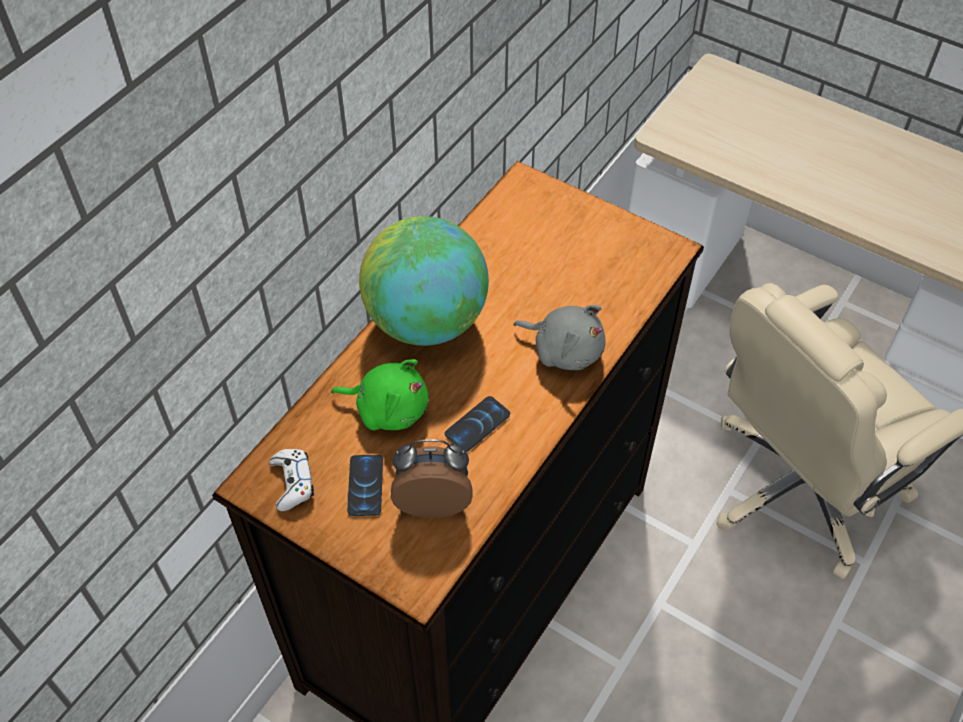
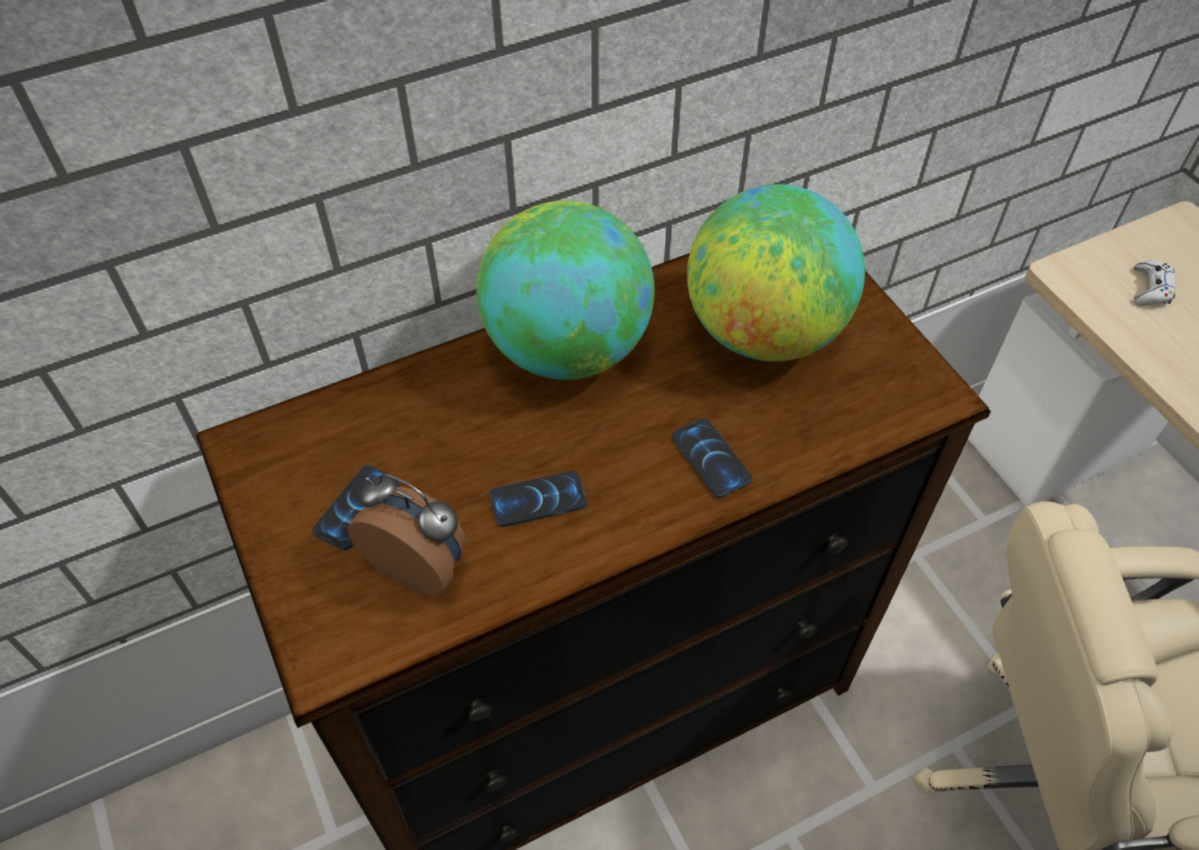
camera: 30 degrees right, 0 degrees up
white game controller [269,449,314,511] -> white game controller moved to [1134,260,1175,306]
green plush toy [331,359,429,431] -> none
grey plush toy [514,305,606,370] -> phone [672,418,753,498]
none -> globe [687,184,865,362]

